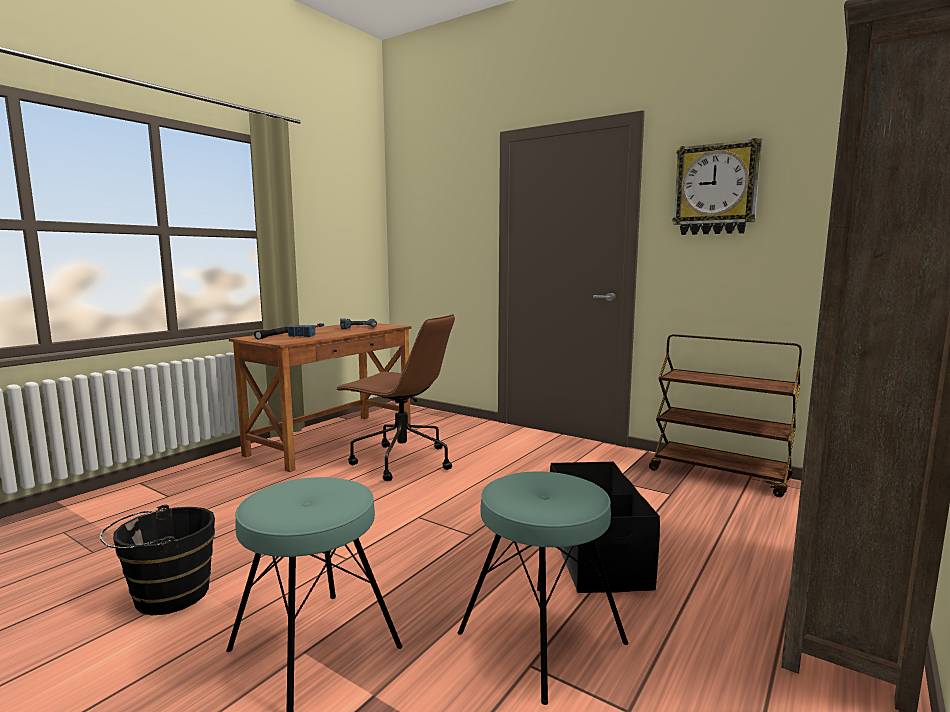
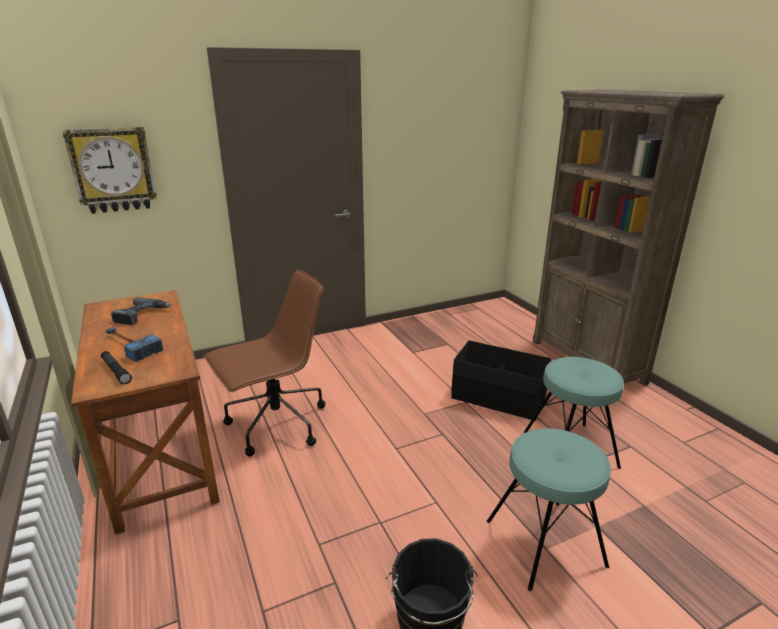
camera: 60 degrees left, 15 degrees up
brown cart [649,334,802,497] -> none
wall clock [673,138,762,235] -> wall clock moved to [62,127,157,214]

